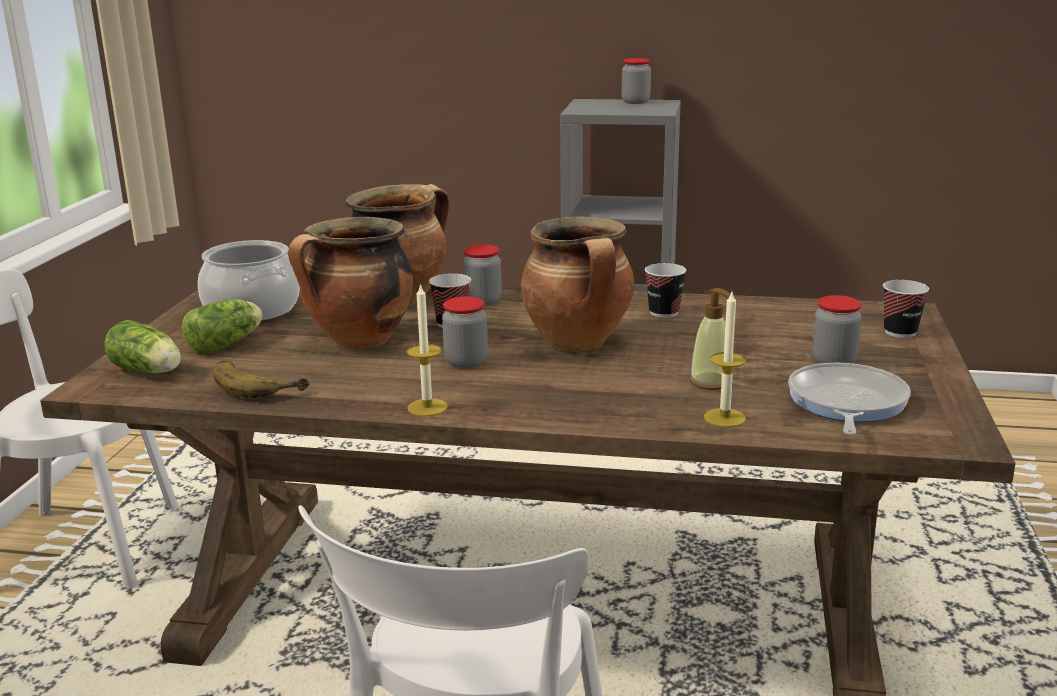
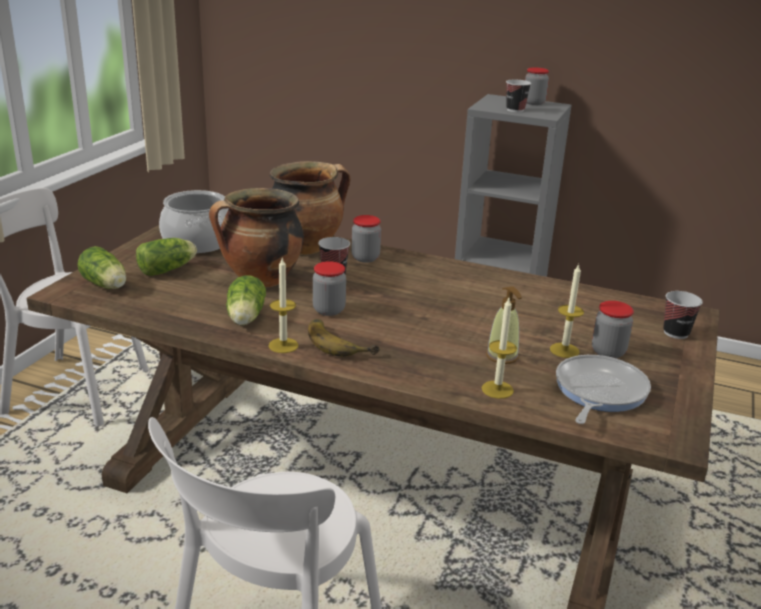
camera: 10 degrees right, 5 degrees up
banana [213,360,310,398] -> banana moved to [308,319,380,357]
cooking pot [521,216,635,351] -> none
cup [645,263,686,318] -> cup moved to [506,80,531,112]
none -> lettuce [226,275,266,326]
none -> candle [550,264,584,358]

